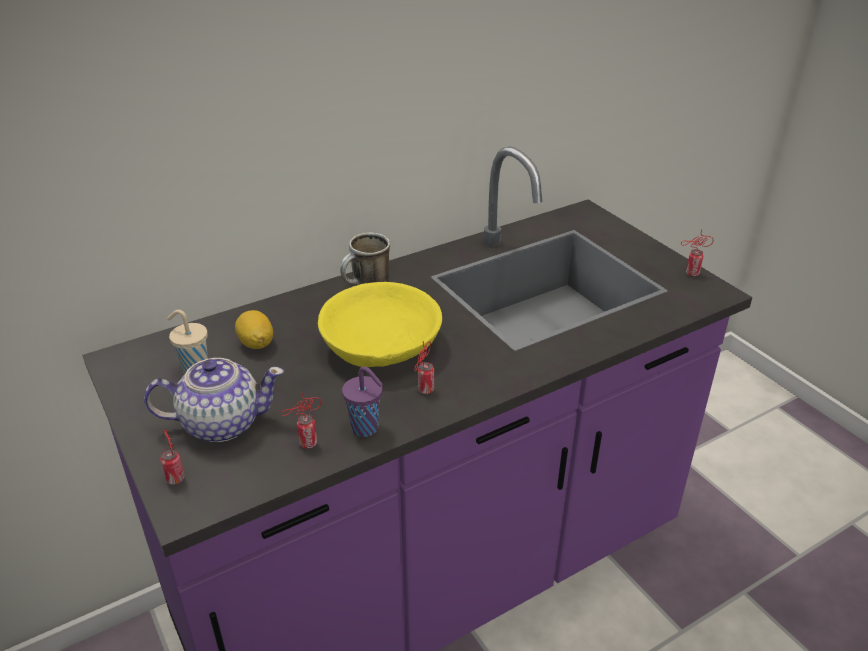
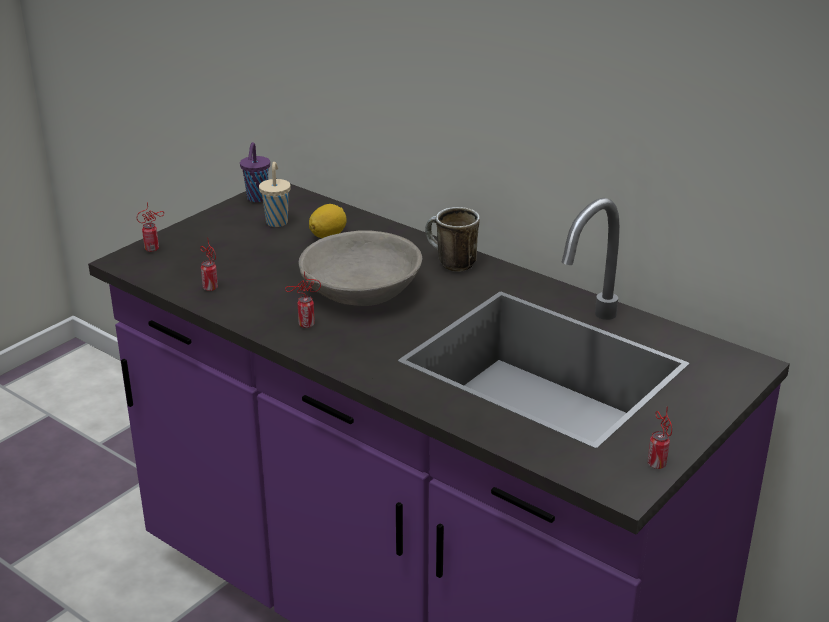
camera: 70 degrees right, 5 degrees down
teapot [144,358,284,442] -> none
yellow bowl [318,282,442,367] -> grey bowl [299,230,422,306]
purple cup [342,366,383,437] -> purple cup moved to [240,142,270,202]

